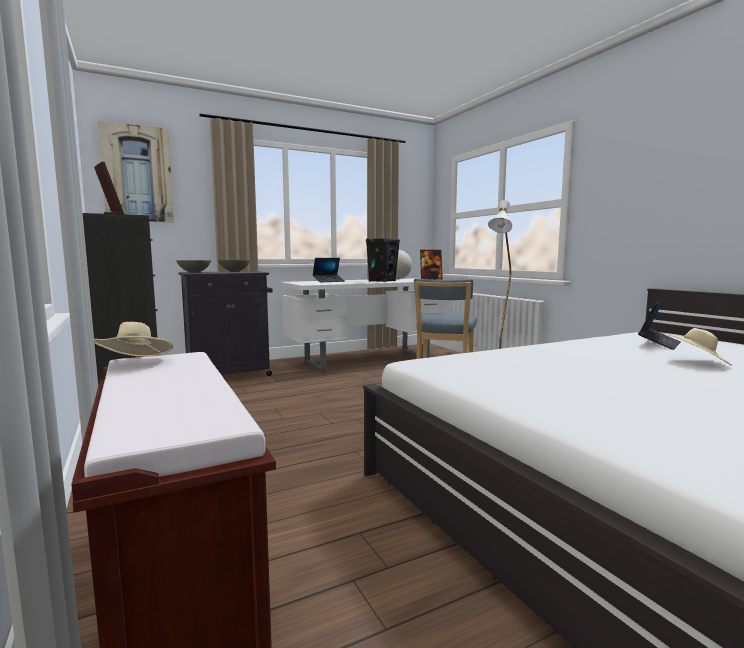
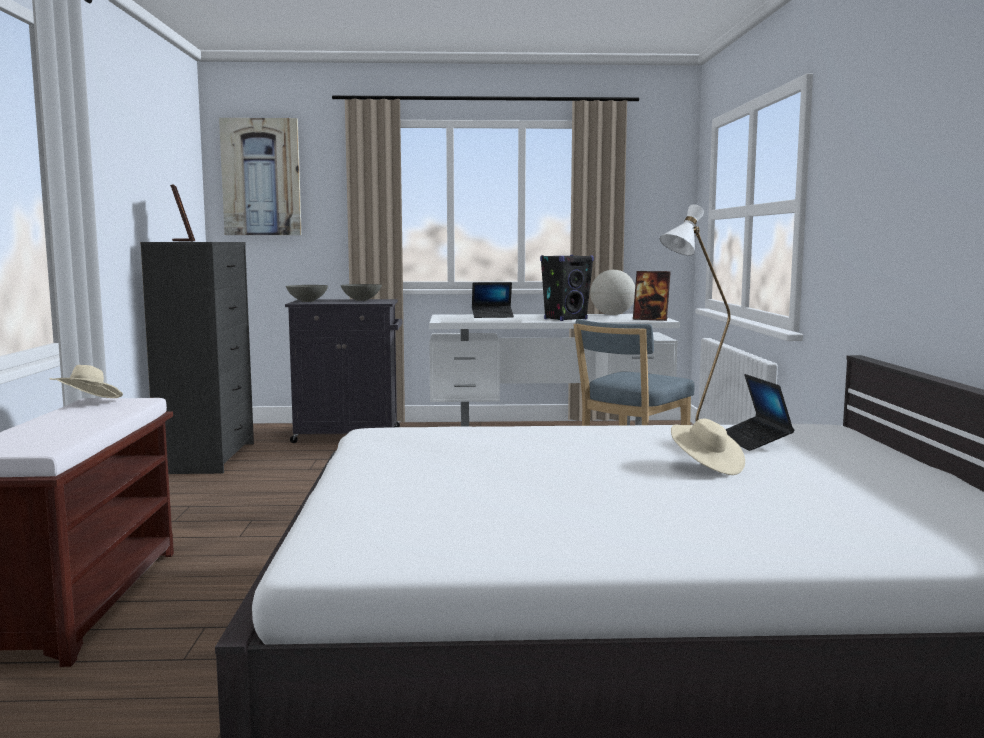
camera: 25 degrees right, 0 degrees up
laptop [638,300,681,350] -> laptop turned 105 degrees clockwise [726,374,794,451]

